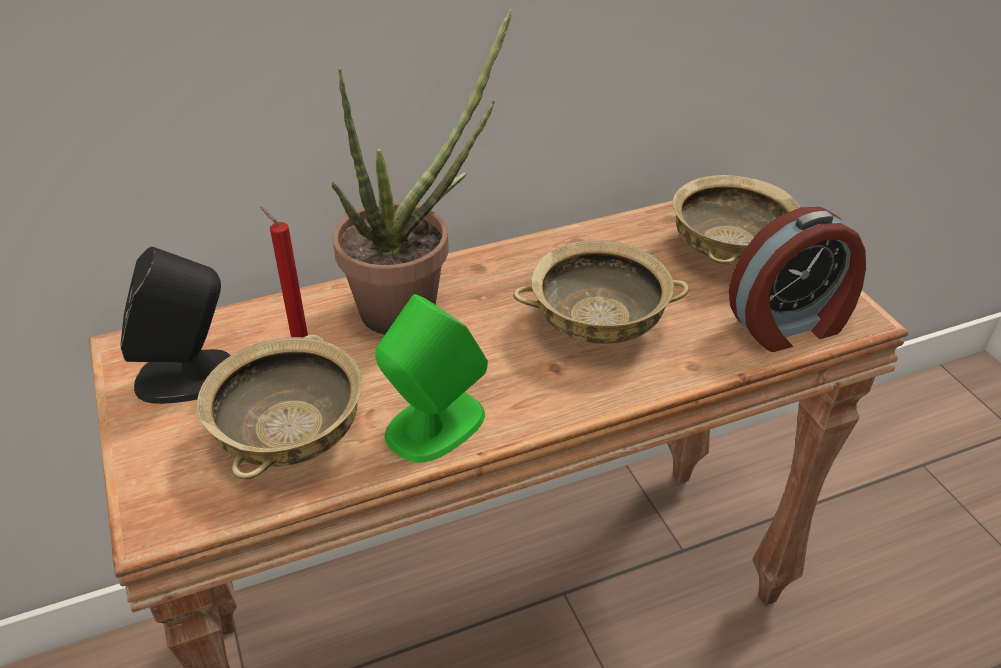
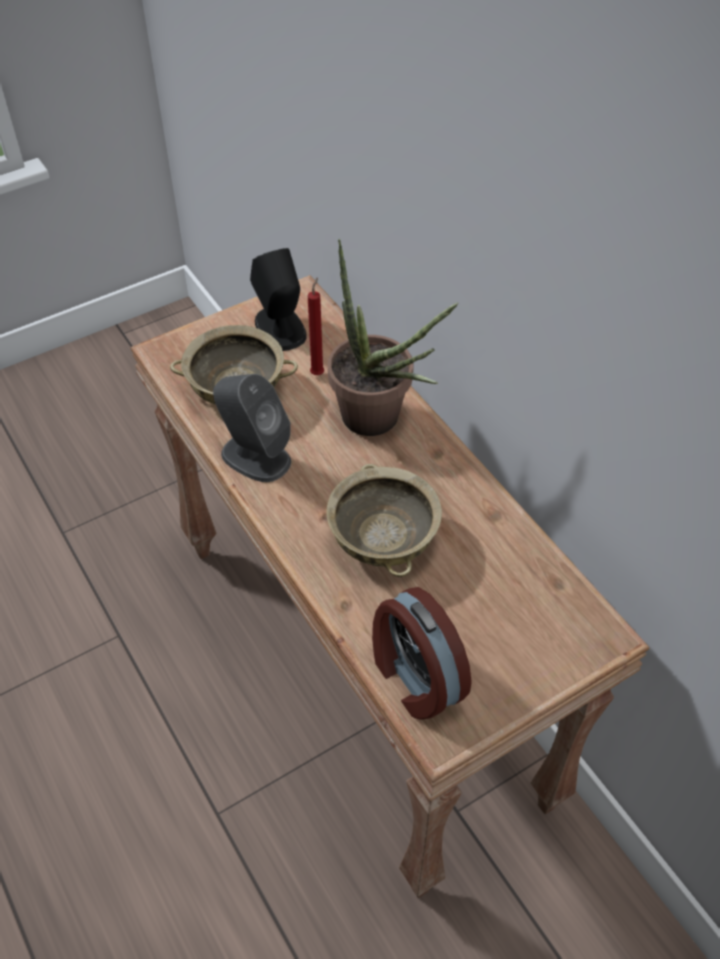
camera: 80 degrees right, 10 degrees up
green speaker [375,294,488,463] -> grey speaker [213,374,291,482]
beige bowl [673,175,800,265] -> none

